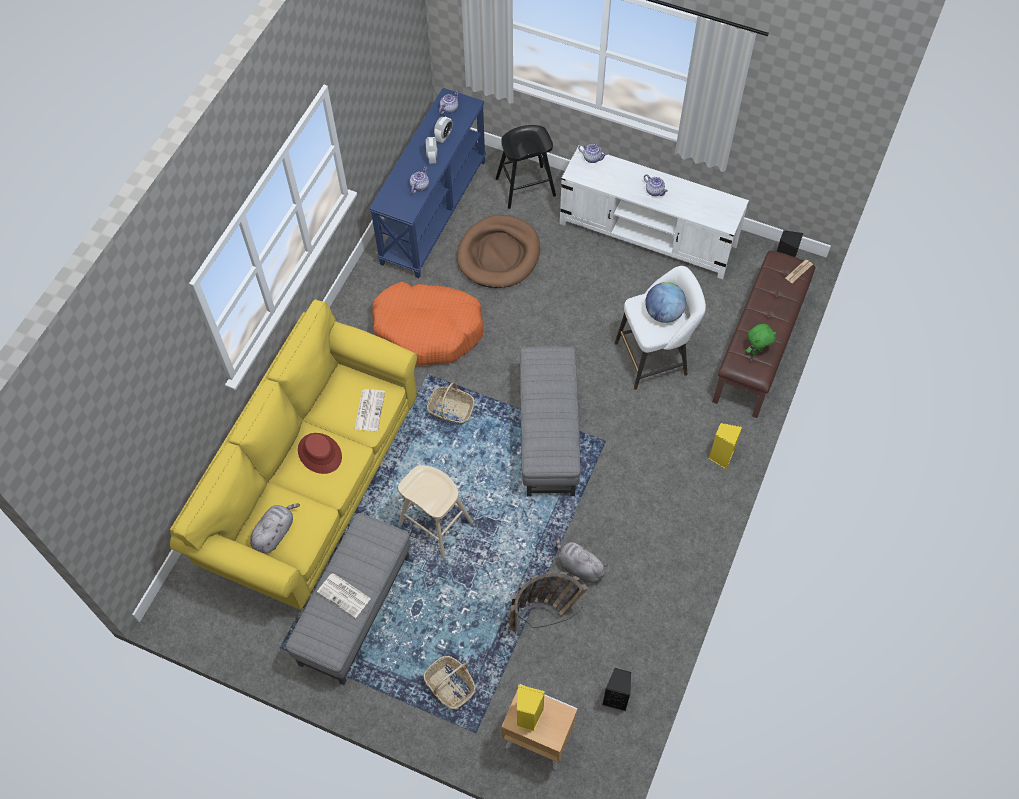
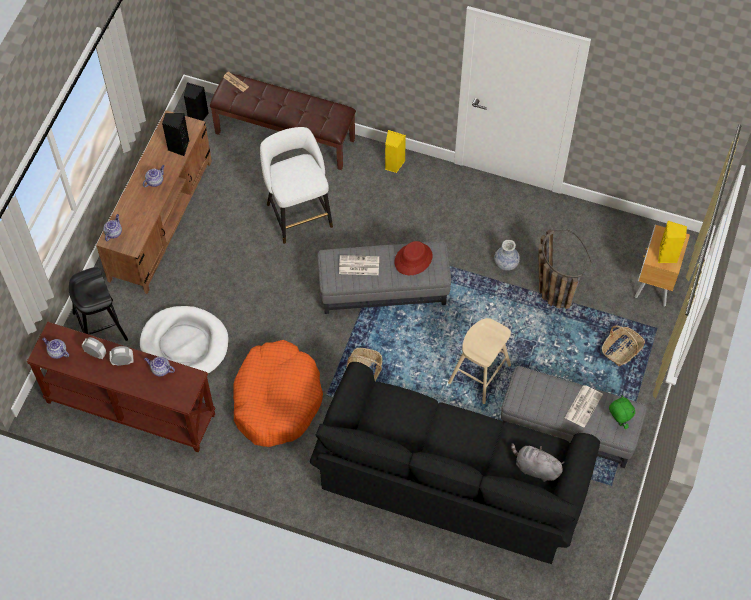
camera: 95 degrees left, 0 degrees up
yellow sofa [170,299,417,610] -> black sofa [310,362,600,564]
red hat [298,433,342,474] -> red hat moved to [394,241,433,275]
newspaper [355,389,385,431] -> newspaper moved to [339,255,379,275]
blue console table [369,88,486,278] -> brown console table [27,322,216,452]
brown dog bed [457,215,540,288] -> white dog bed [140,306,229,374]
grey plush toy [556,537,608,583] -> vase [494,240,520,271]
white tv stand [560,145,749,279] -> brown tv stand [96,110,212,294]
black speaker [602,668,631,711] -> black speaker moved to [162,113,189,156]
globe [645,282,686,323] -> none
green plush toy [746,324,777,355] -> green plush toy moved to [609,395,635,429]

